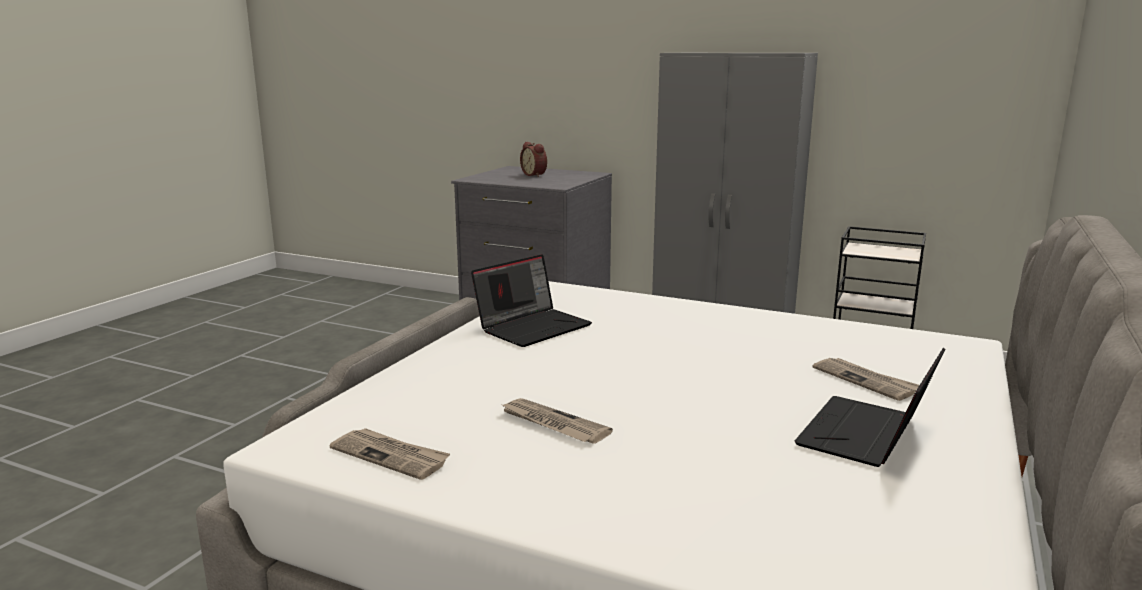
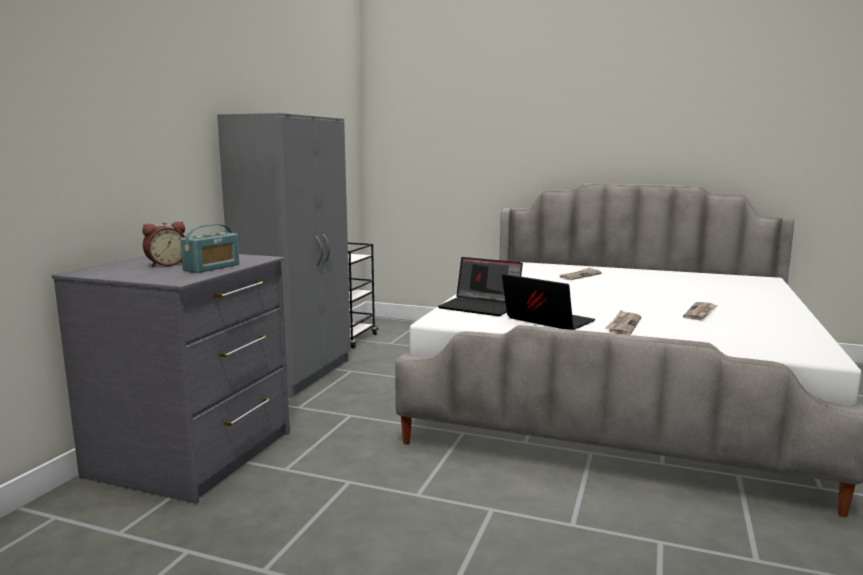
camera: 95 degrees left, 5 degrees down
newspaper [330,428,450,480] -> newspaper moved to [606,310,641,335]
laptop [795,347,945,467] -> laptop moved to [438,257,523,316]
none -> radio [180,224,239,273]

